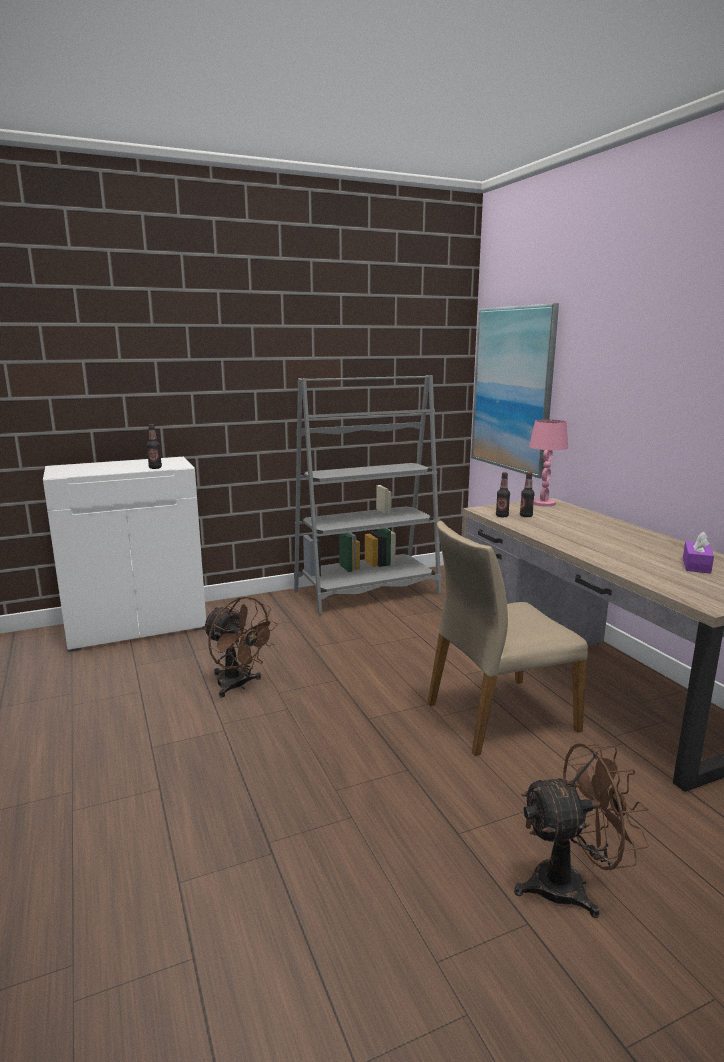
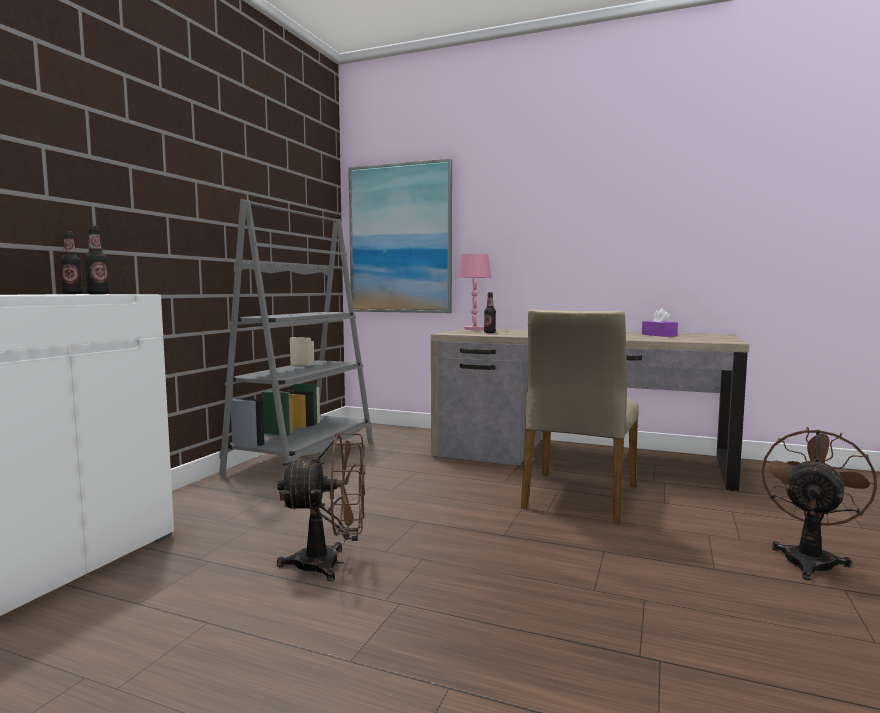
camera: 45 degrees left, 10 degrees down
bottle [496,472,510,517] -> bottle moved to [60,231,83,294]

